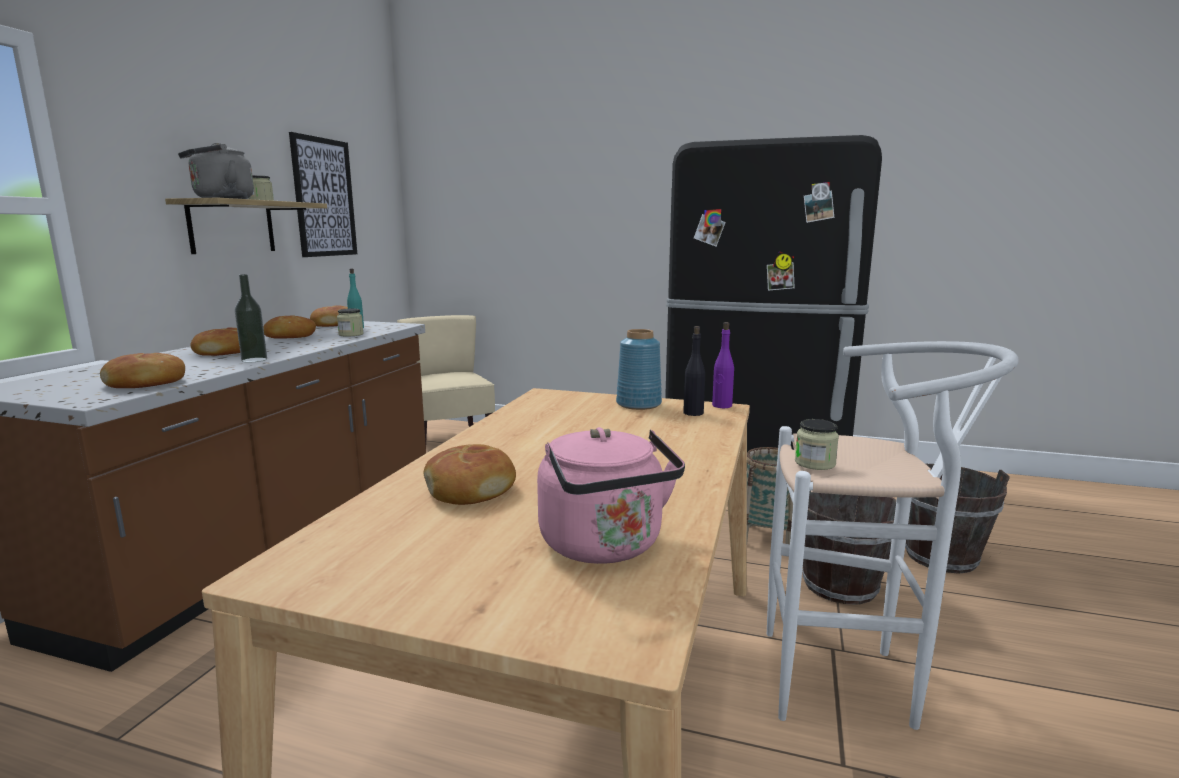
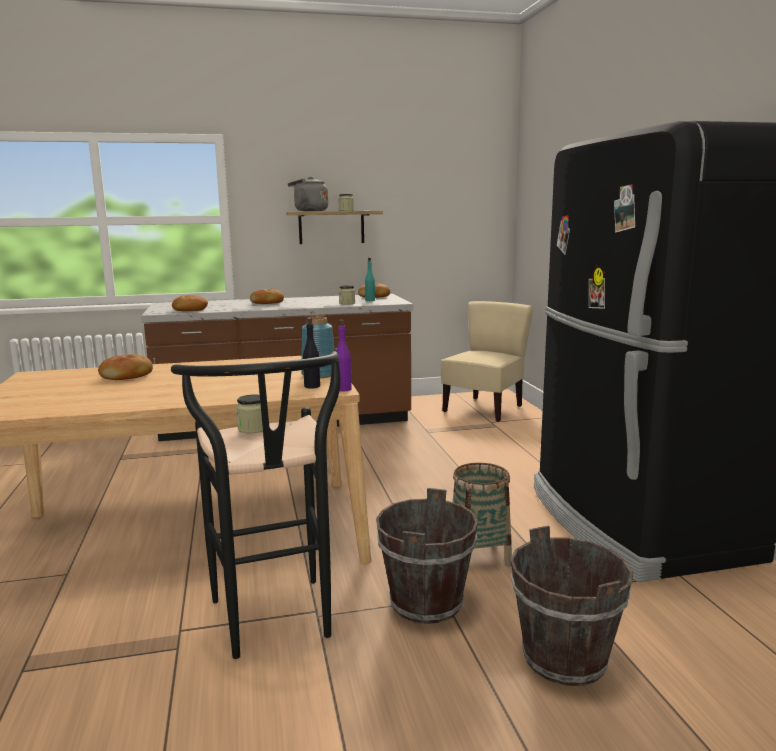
camera: 60 degrees right, 0 degrees up
bottle [235,274,267,362] -> none
bread [263,315,316,339] -> none
picture [289,132,357,257] -> none
pink kettle [537,427,685,564] -> none
white stool [767,341,1019,730] -> black stool [171,351,340,659]

